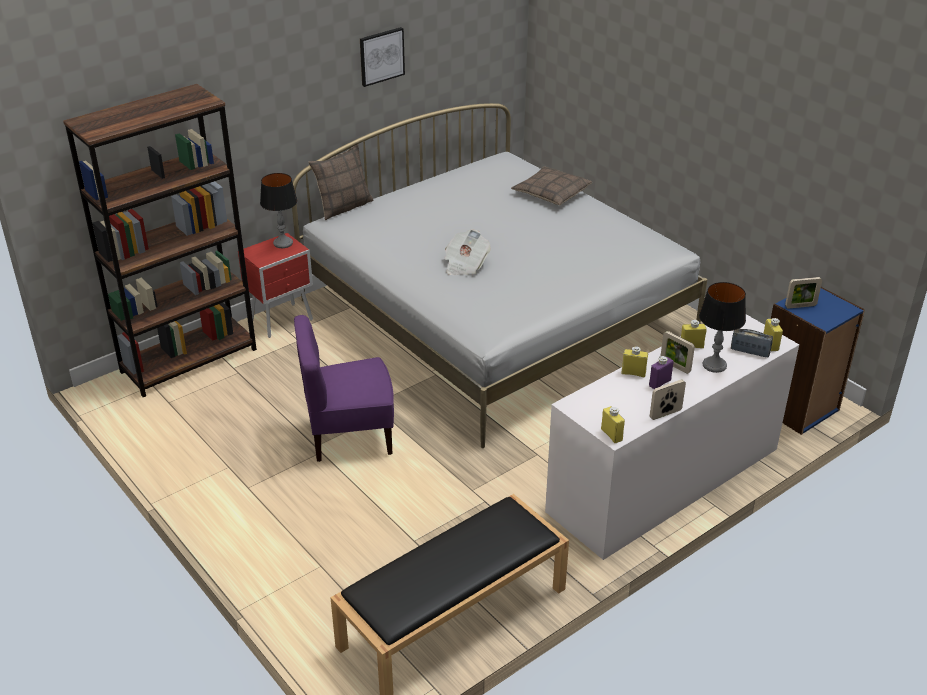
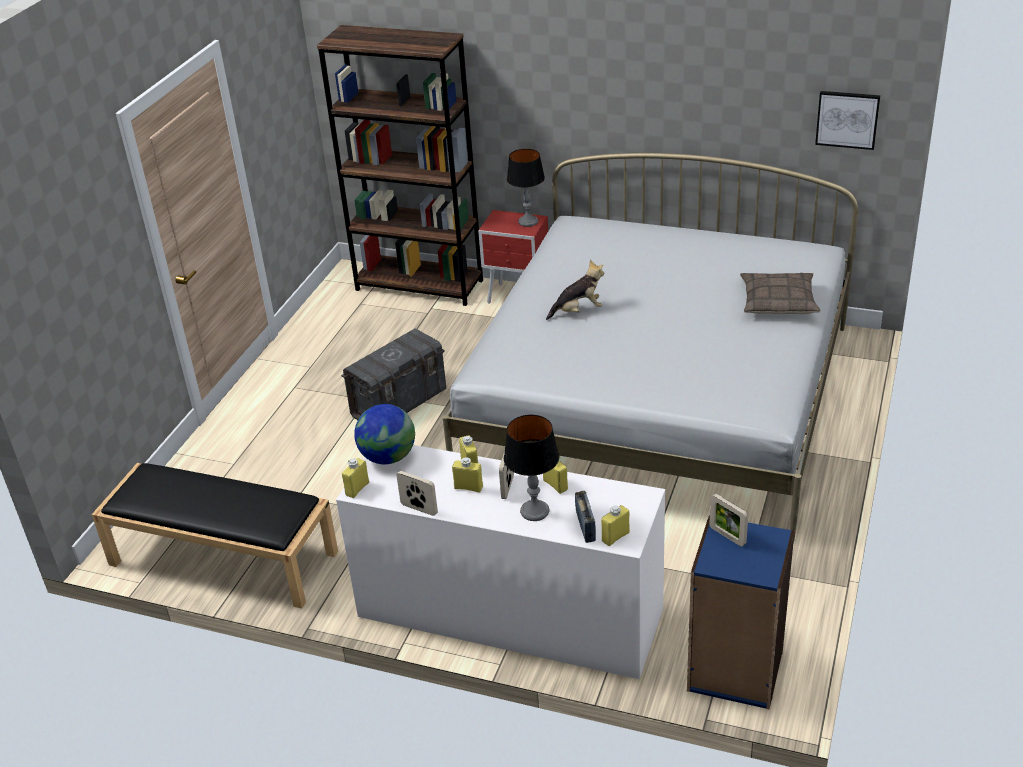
camera: 60 degrees right, 0 degrees up
purple chair [294,315,394,462] -> grey storage box [341,328,446,420]
pillow [308,144,373,220] -> none
picture [360,27,405,87] -> picture moved to [815,91,880,150]
newspaper [444,229,491,275] -> plush toy [546,260,604,320]
purple bottle [649,356,674,389] -> yellow bottle [452,457,483,493]
none -> globe [354,404,415,464]

